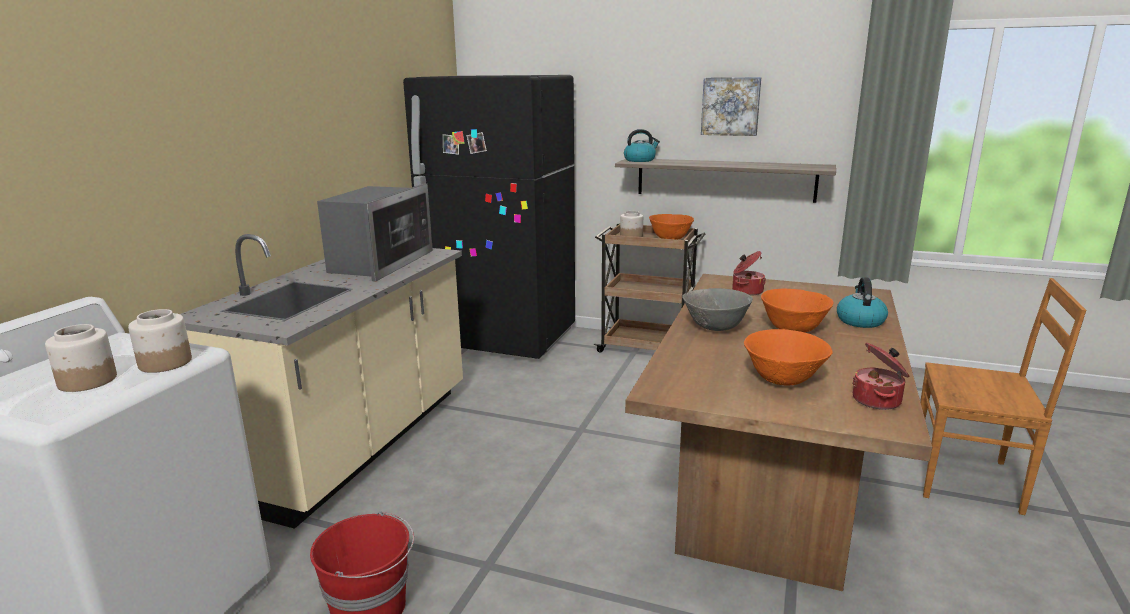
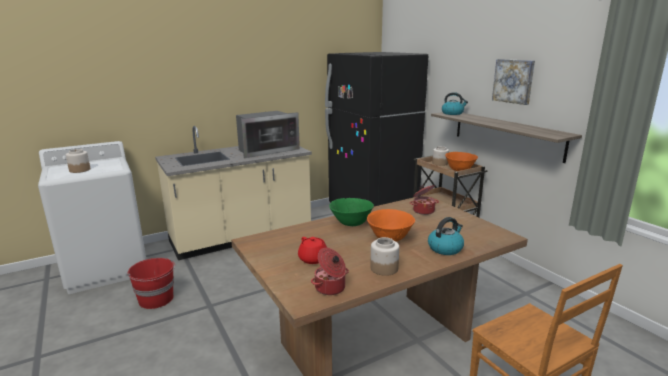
camera: 40 degrees right, 0 degrees up
jar [128,309,192,373] -> jar moved to [370,237,399,276]
grey bowl [682,288,753,331] -> green bowl [329,198,374,226]
orange bowl [744,329,832,385] -> red teapot [298,237,327,264]

